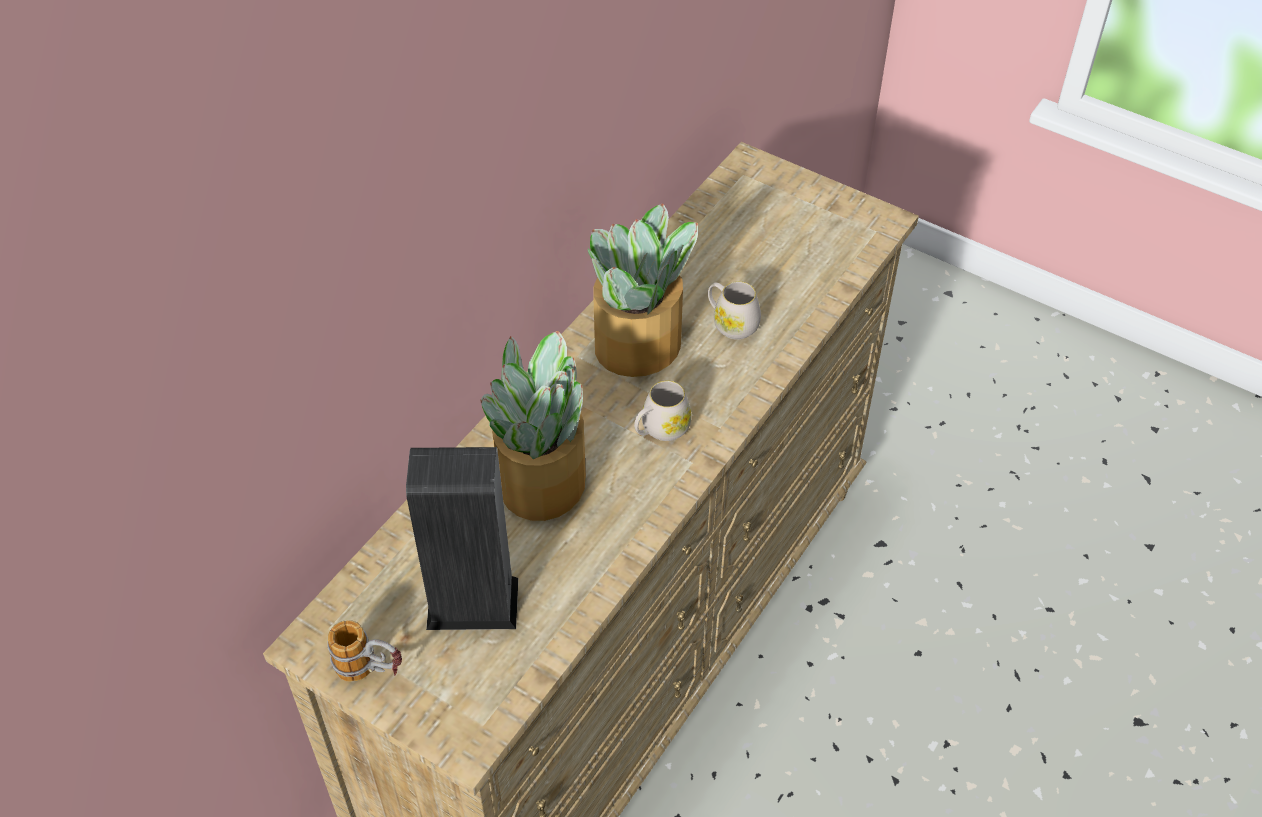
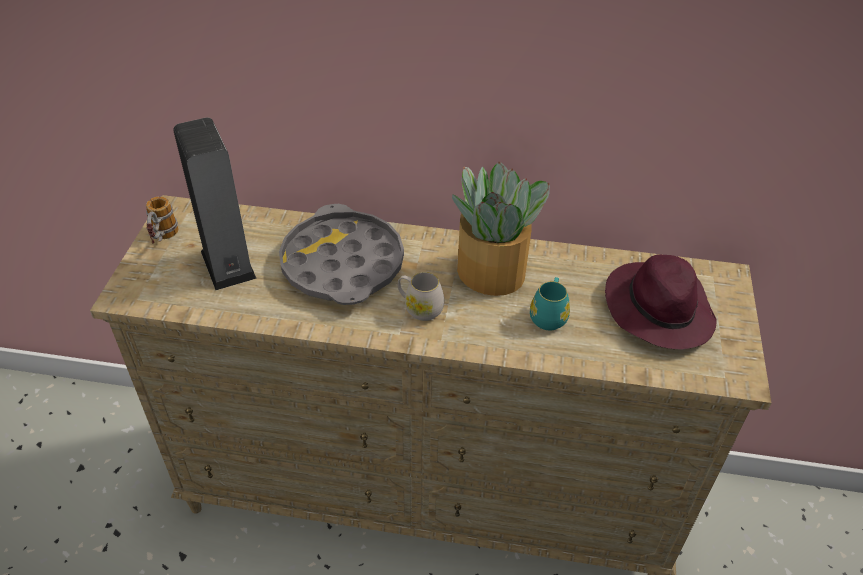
camera: 65 degrees right, 5 degrees down
potted plant [481,331,586,521] -> grey tray [279,204,404,305]
white mug [708,281,761,340] -> turquoise mug [530,277,570,330]
none -> purple hat [605,254,717,349]

